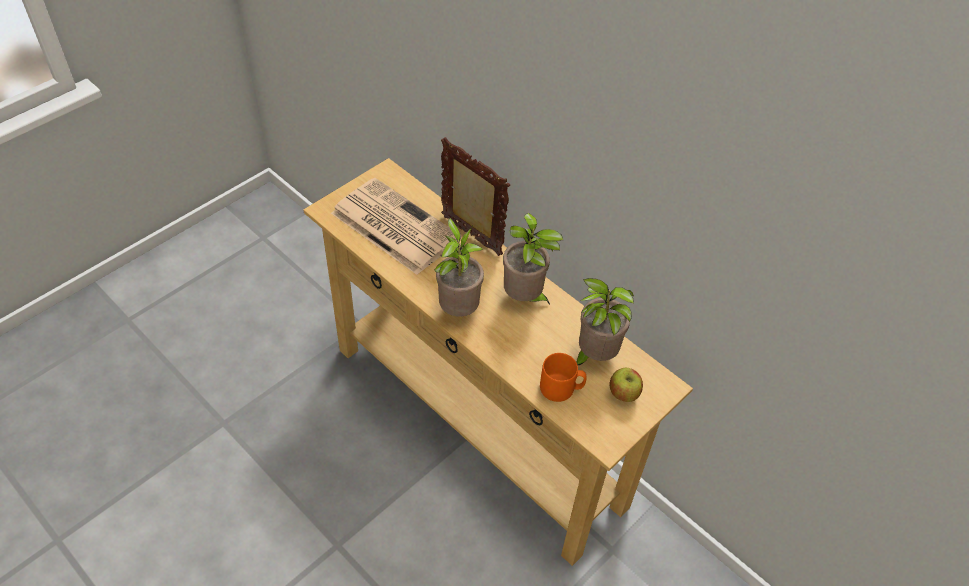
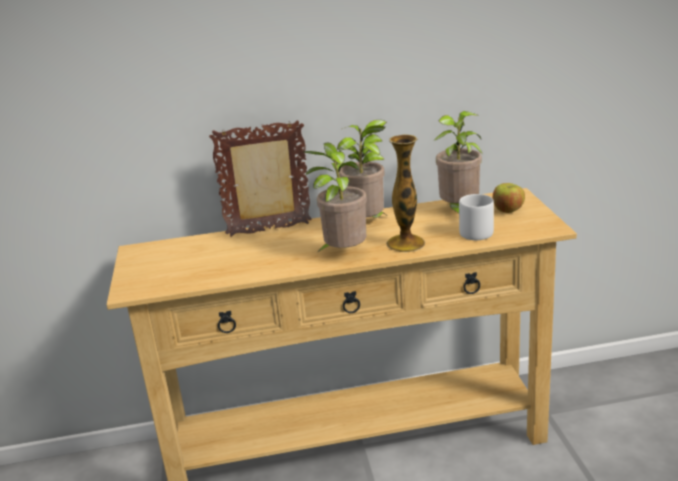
camera: 50 degrees left, 25 degrees down
newspaper [331,178,462,275] -> none
orange mug [540,353,587,402] -> grey mug [459,194,494,240]
none -> vase [386,135,425,252]

